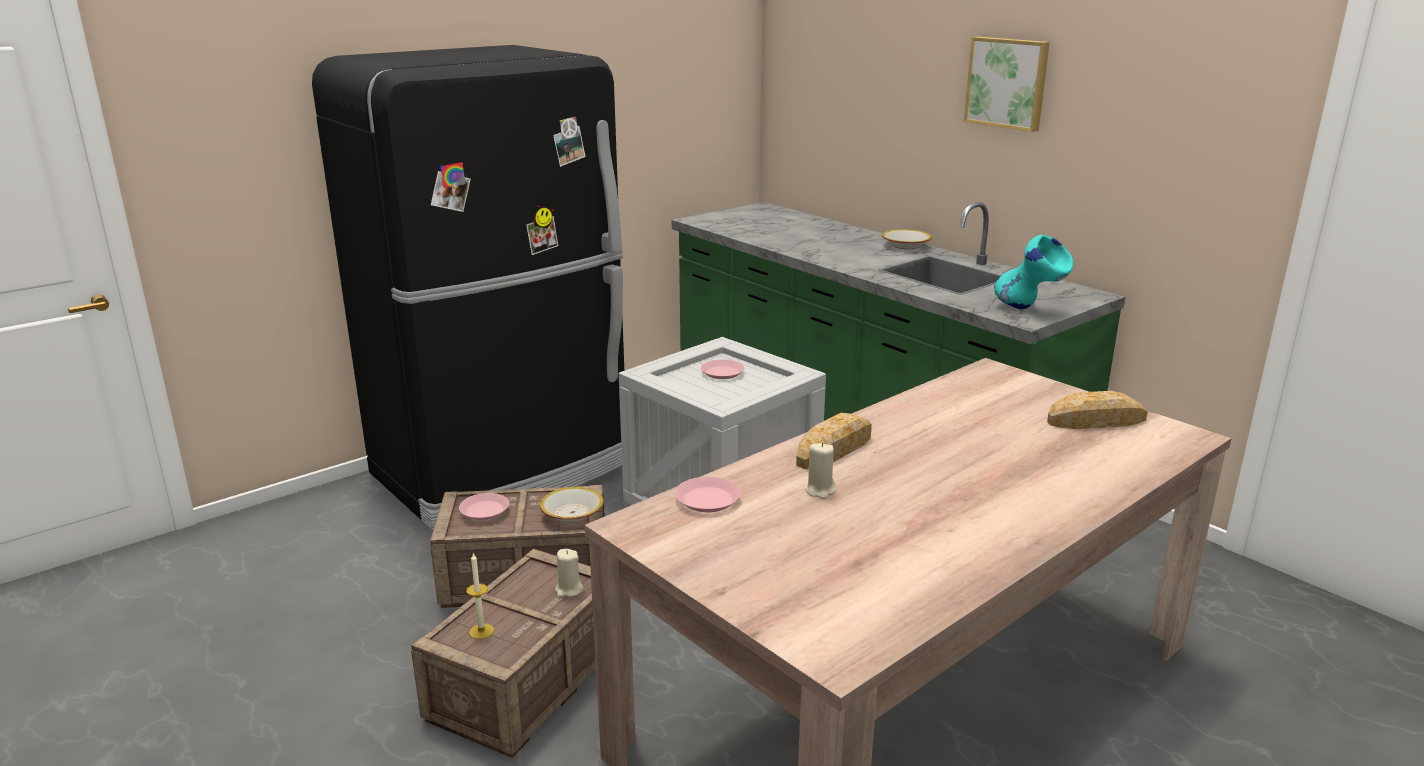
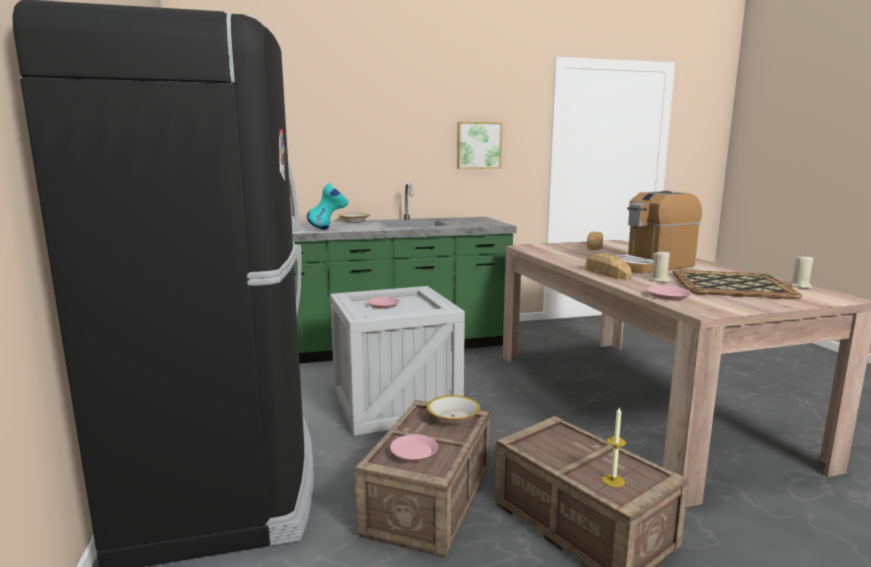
camera: 65 degrees left, 10 degrees down
beige candle [555,549,583,597] -> beige candle moved to [790,254,813,289]
picture [964,37,1050,132] -> picture moved to [457,122,503,169]
turquoise vase [994,235,1073,309] -> turquoise vase moved to [307,183,349,230]
none -> coffee machine [616,190,702,273]
none -> tray [672,270,802,299]

